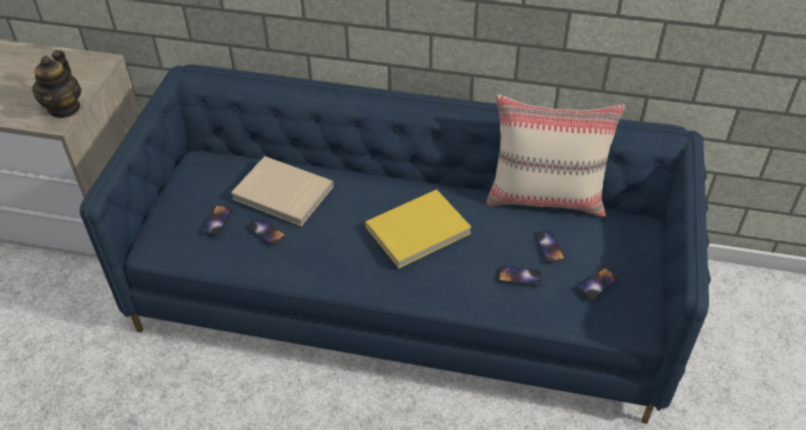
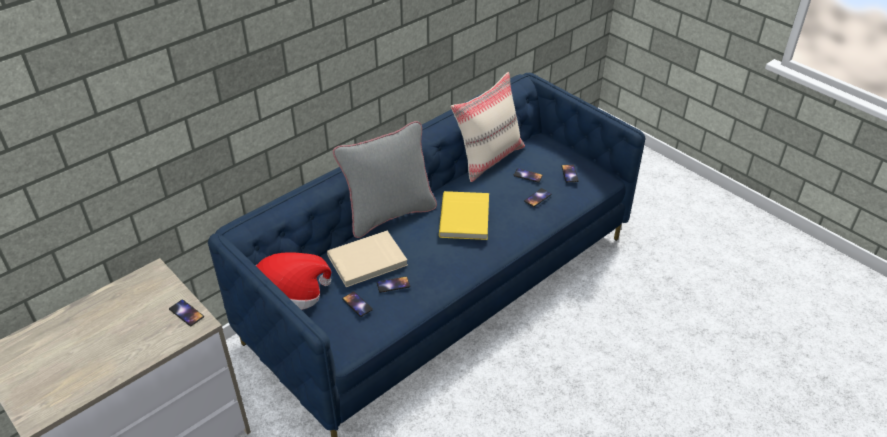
camera: 55 degrees left, 5 degrees down
teapot [32,50,81,118] -> phone [169,300,204,326]
none -> hat [256,252,331,310]
none -> grey pillow [333,121,437,238]

